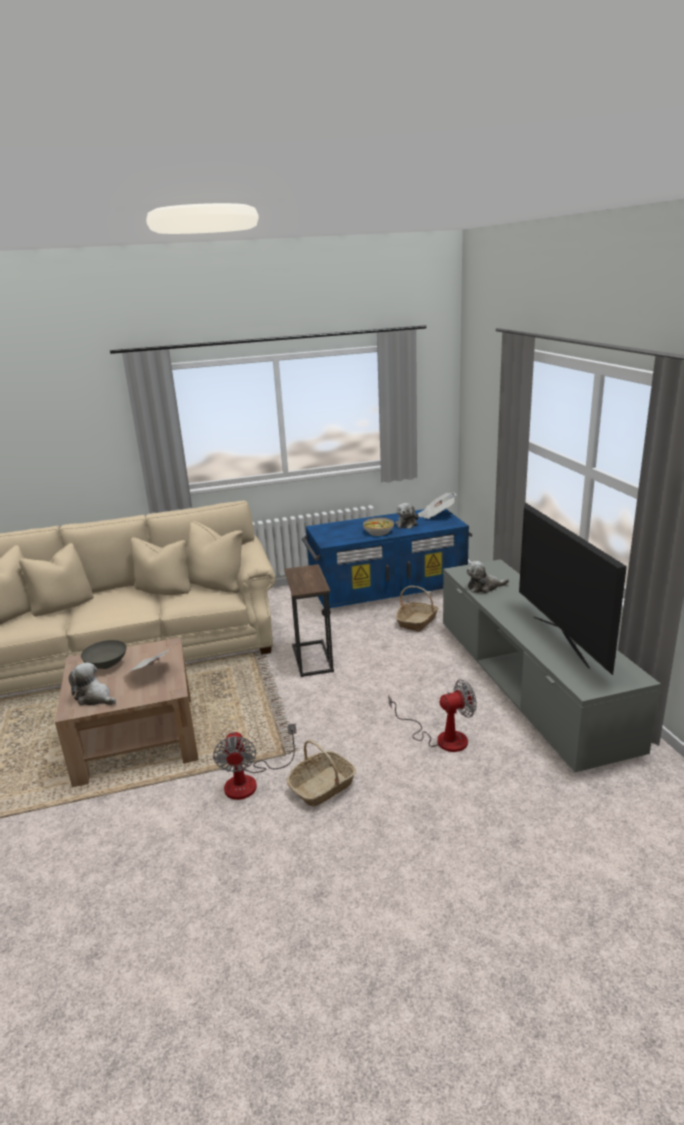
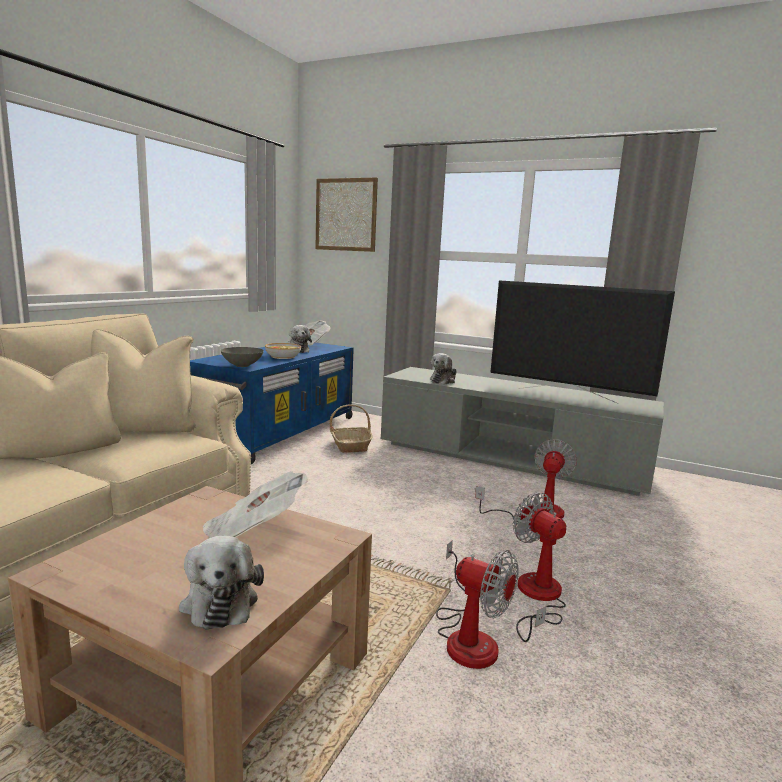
camera: 50 degrees left, 10 degrees down
plush toy [69,662,116,705] -> plush toy turned 90 degrees counterclockwise [179,536,264,630]
grey bowl [81,640,126,669] -> grey bowl moved to [220,347,264,367]
brown side table [284,564,334,677] -> none
basket [287,740,356,806] -> fan [513,492,566,642]
none -> picture [315,177,378,252]

